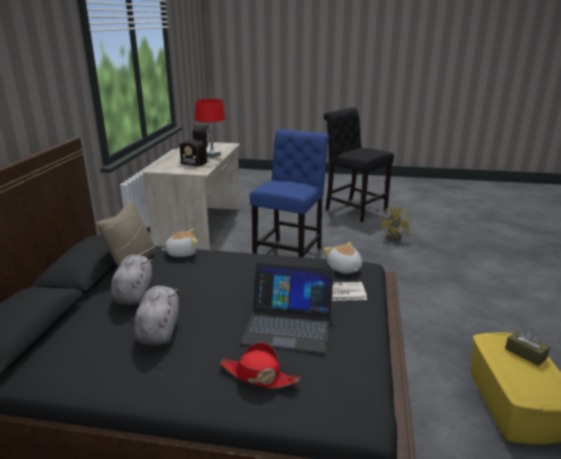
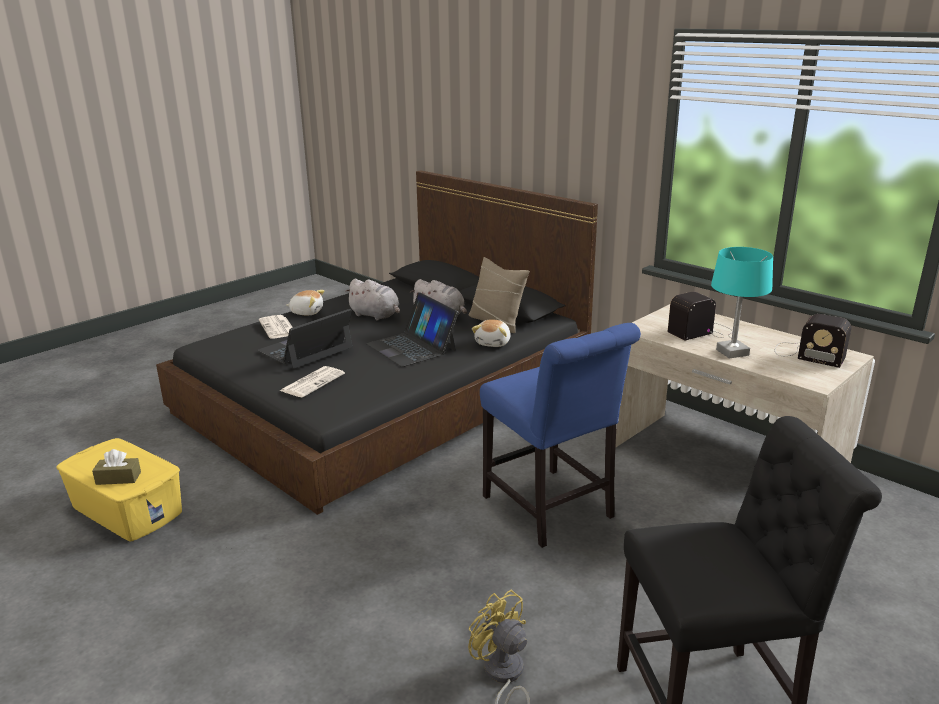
camera: 125 degrees right, 0 degrees up
red table lamp [195,99,226,158] -> turquoise table lamp [711,247,773,359]
red hat [220,342,300,388] -> newspaper [259,315,293,339]
plush toy [324,242,362,274] -> plush toy moved to [287,290,325,316]
none -> laptop [366,292,459,367]

